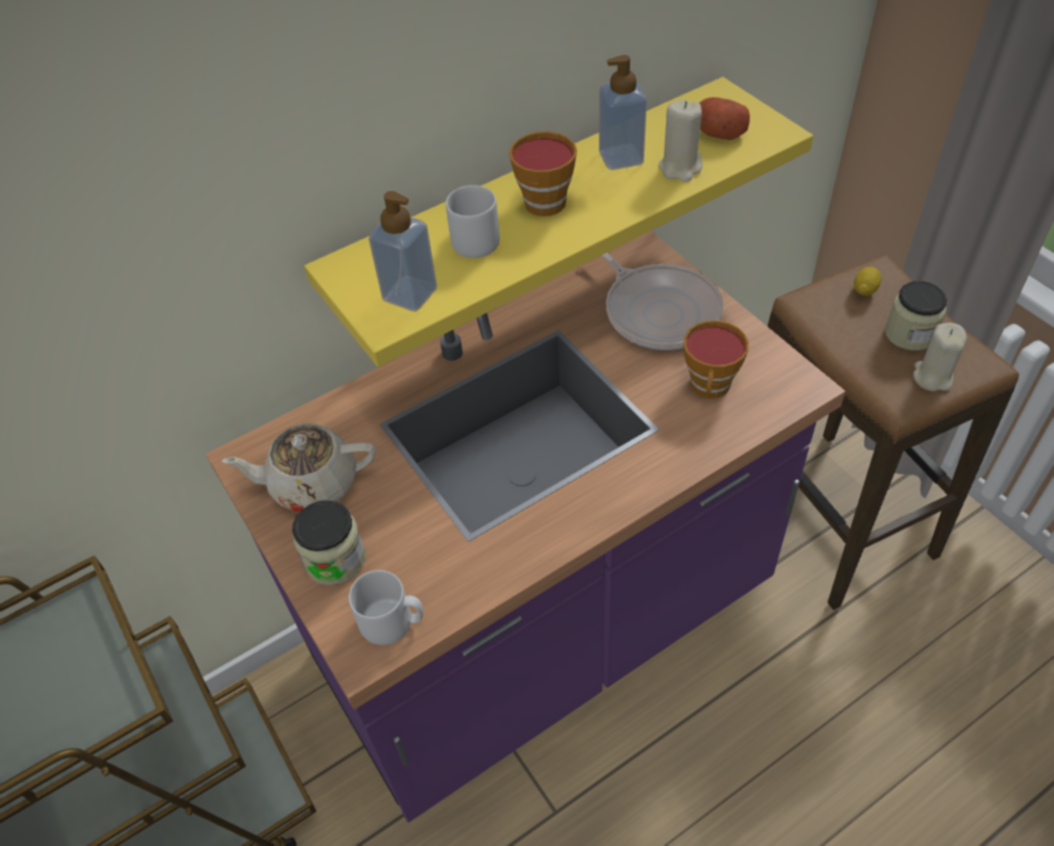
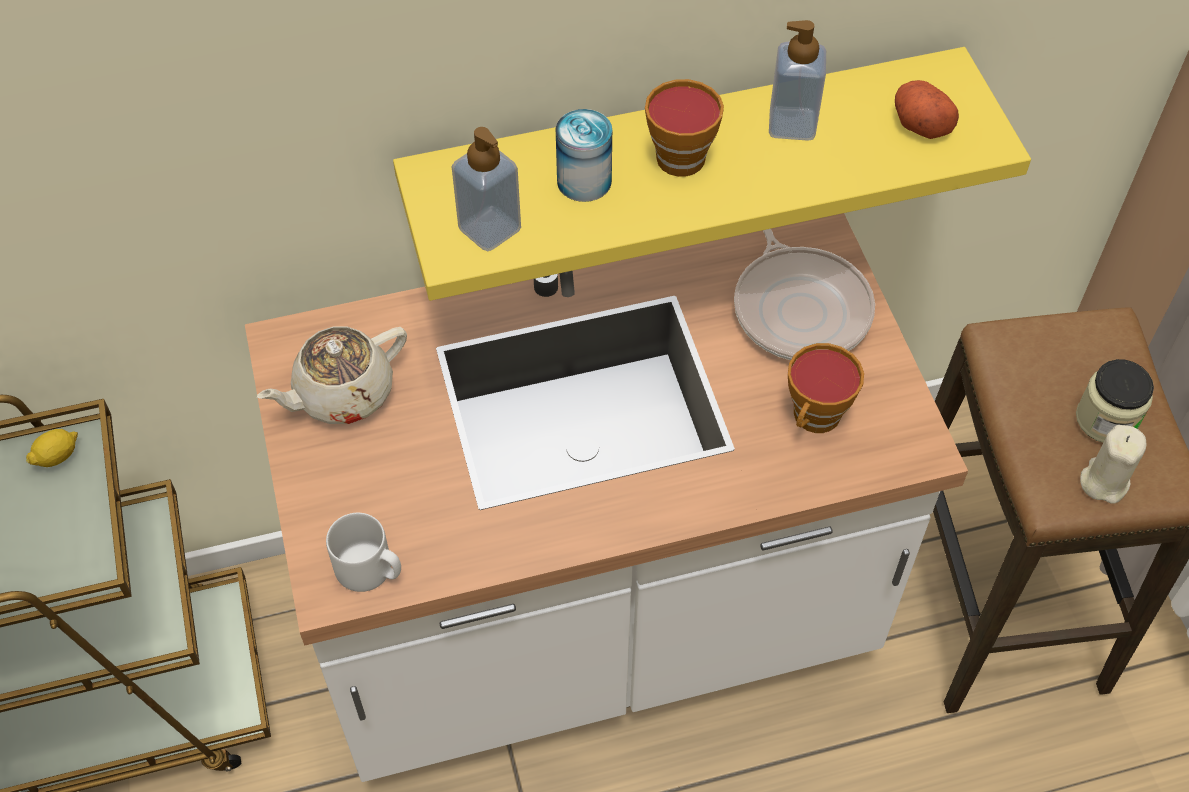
camera: 15 degrees right, 5 degrees up
purple counter [206,231,845,822] -> white counter [245,213,968,782]
beige teapot [222,424,376,511] -> beige teapot turned 45 degrees counterclockwise [257,326,407,424]
jar [292,500,366,585] -> none
grey mug [446,185,500,258] -> can [556,109,612,202]
beige candle [659,100,703,182] -> none
lemon [854,267,882,296] -> lemon moved to [26,429,78,467]

